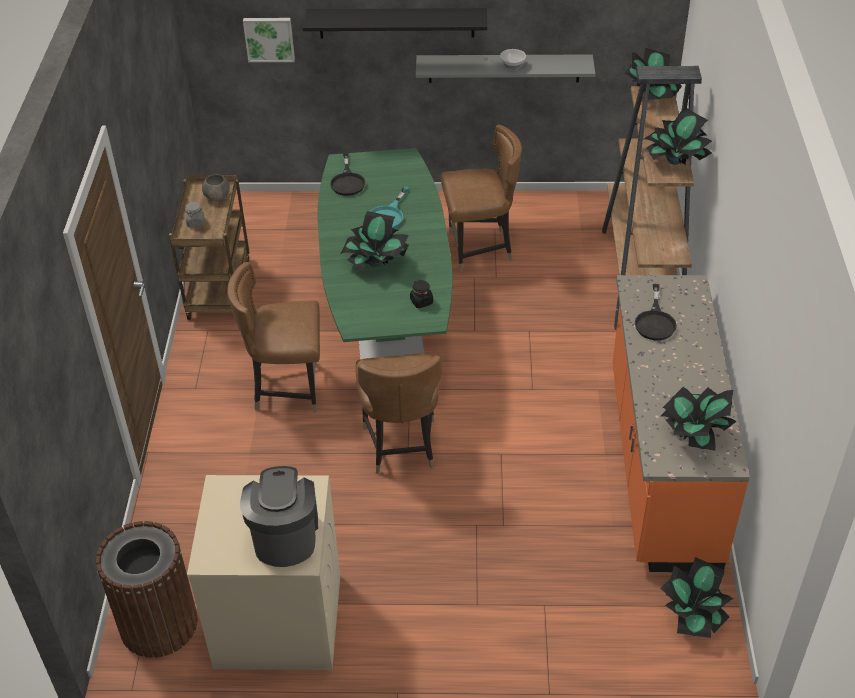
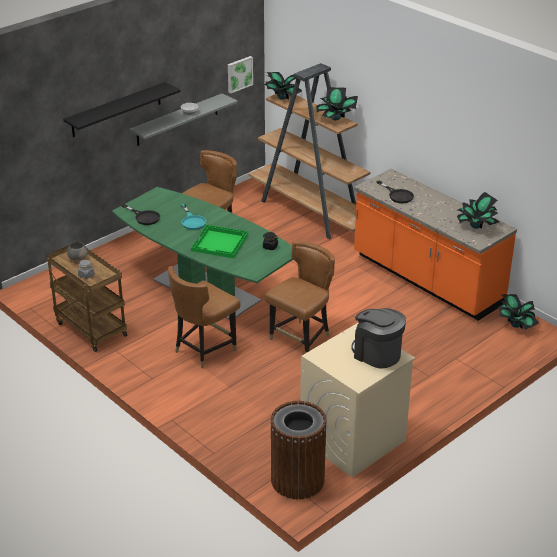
camera: 45 degrees left, 10 degrees down
picture [243,18,295,62] -> picture moved to [228,56,253,93]
potted plant [341,211,409,270] -> green tray [191,225,248,258]
brown chair [355,353,442,474] -> brown chair turned 90 degrees counterclockwise [265,241,335,353]

